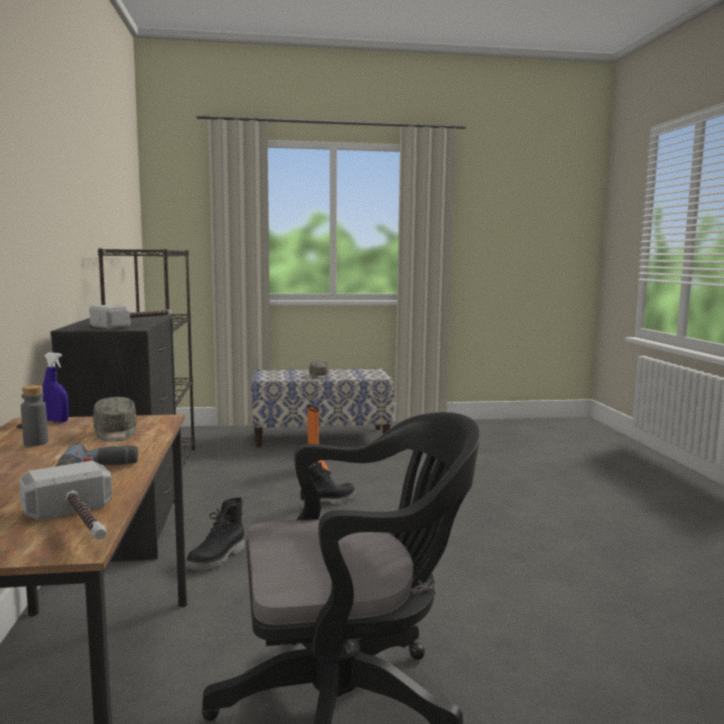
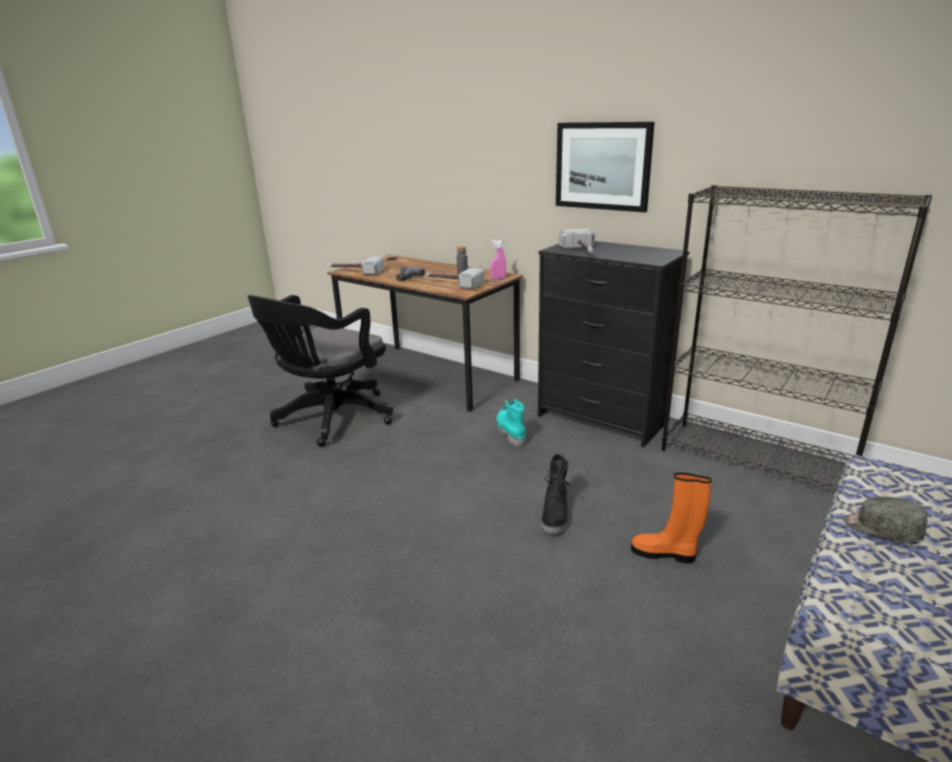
camera: 135 degrees right, 15 degrees up
blue spray bottle [43,352,69,422] -> pink spray bottle [490,240,506,279]
grey cap [93,397,137,442] -> hammer [426,268,484,289]
black boot [186,497,245,570] -> turquoise boot [496,399,526,447]
none -> picture [556,122,655,212]

